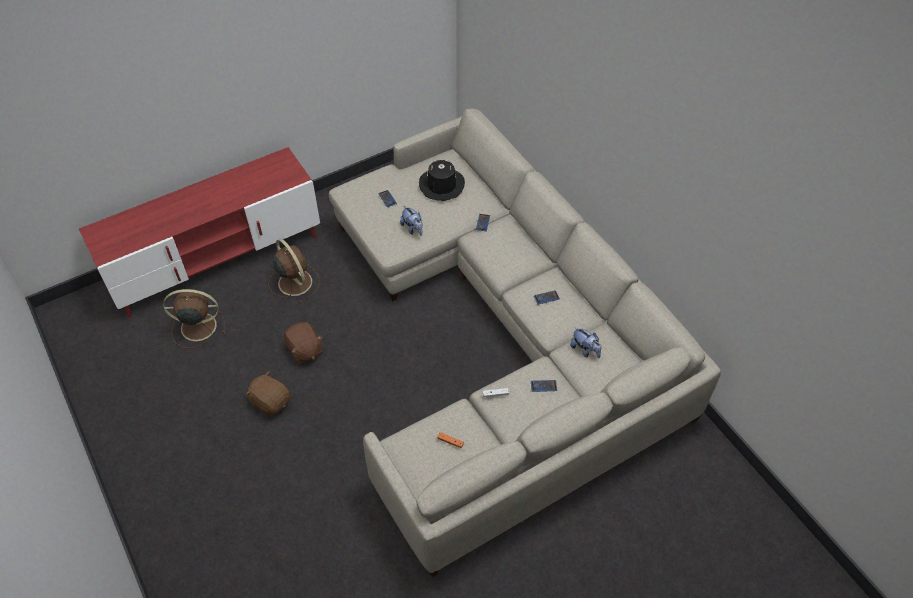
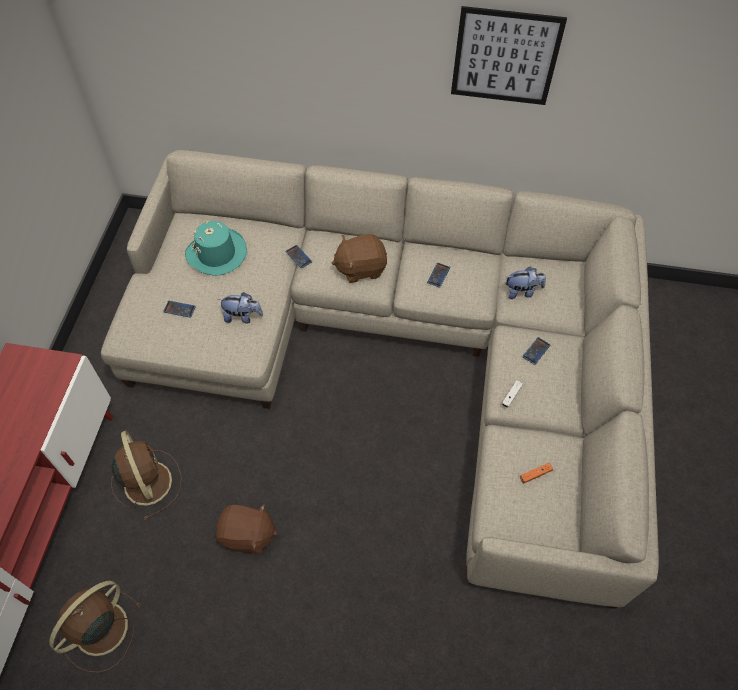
camera: 50 degrees left, 5 degrees up
brown plush toy [245,370,291,417] -> brown plush toy moved to [332,234,387,283]
brown fan [268,239,320,304] -> brown fan turned 60 degrees clockwise [111,431,182,520]
black hat [419,160,465,201] -> turquoise hat [185,220,247,276]
none -> picture [451,6,567,105]

